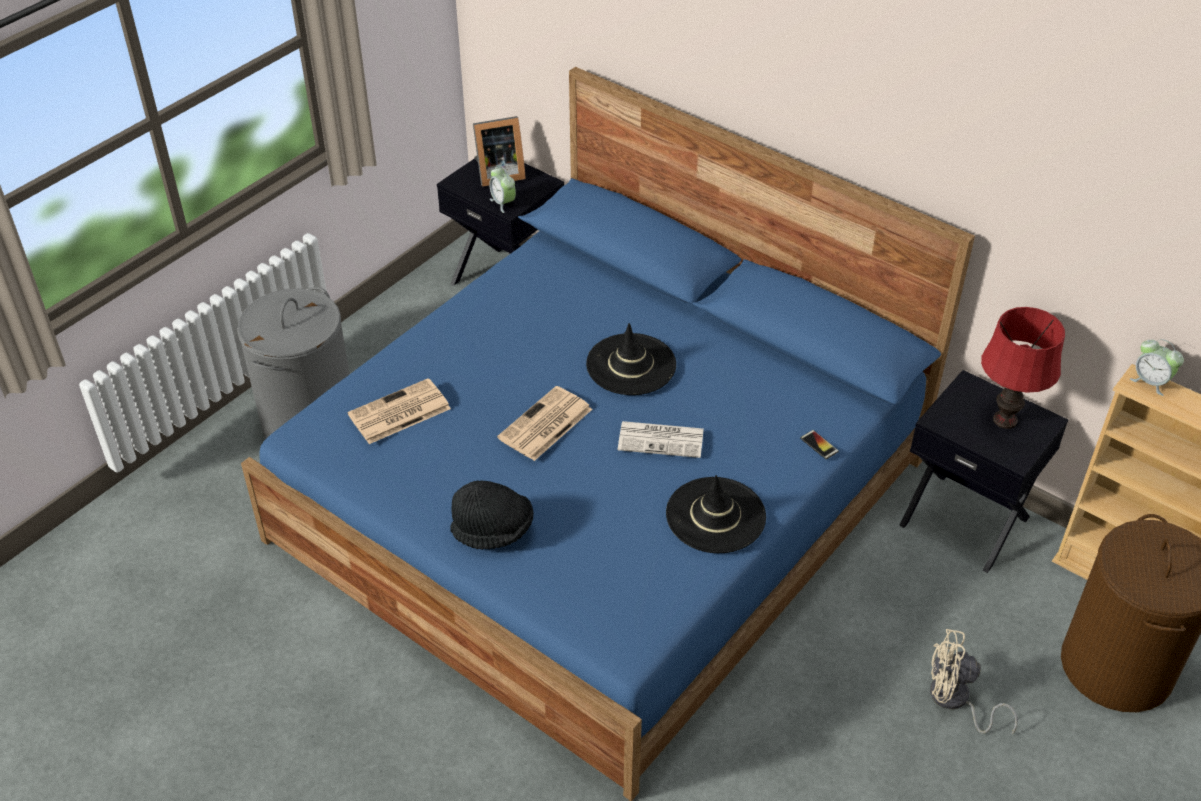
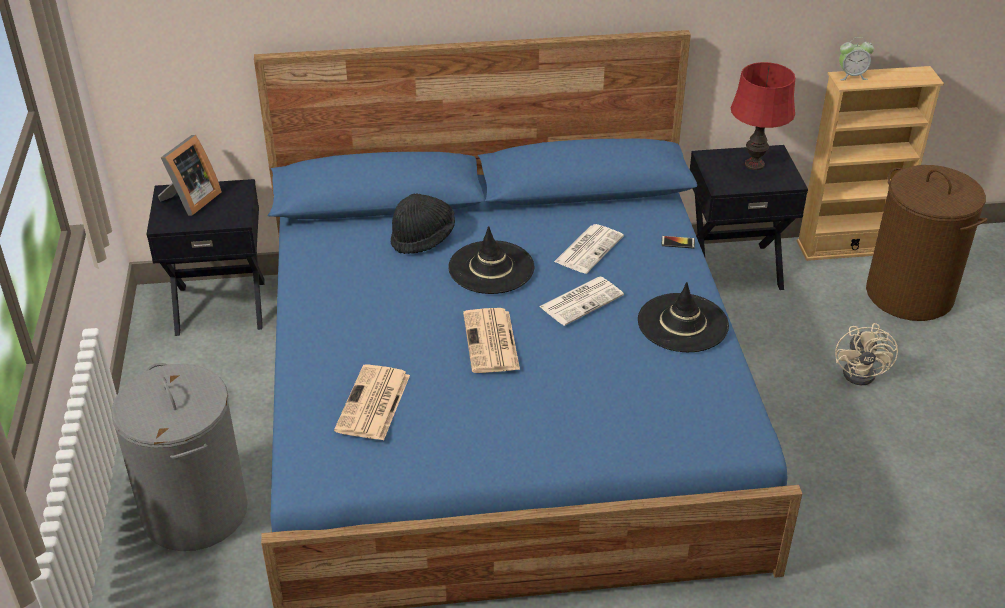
camera: 45 degrees left, 5 degrees down
black hat [450,480,534,549] -> black hat moved to [391,193,455,254]
alarm clock [489,167,516,213] -> none
beige fan [930,629,1018,735] -> beige fan turned 45 degrees counterclockwise [835,323,898,385]
none -> newspaper [554,224,624,274]

